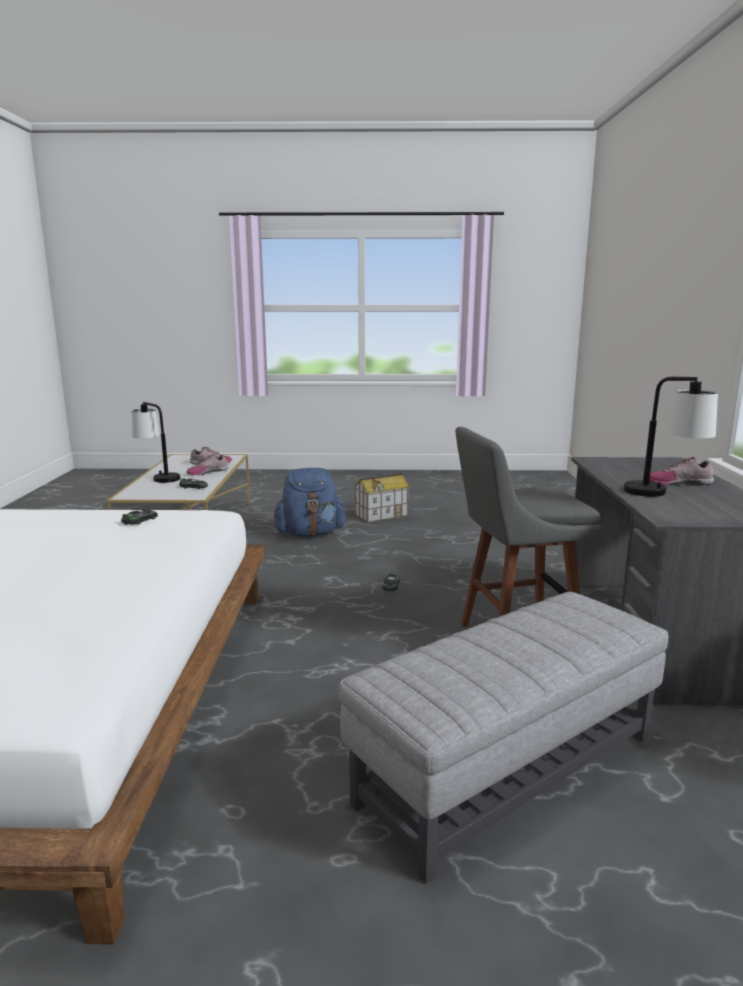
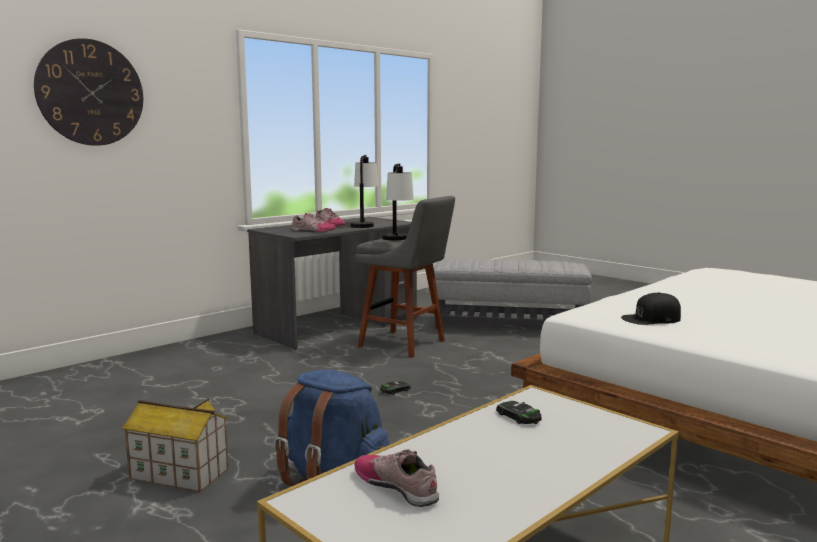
camera: 135 degrees left, 5 degrees down
toy car [121,510,158,525] -> black cap [621,292,681,325]
table lamp [131,402,180,483] -> table lamp moved to [382,163,414,240]
shoe [187,454,228,475] -> shoe moved to [291,213,336,232]
none -> wall clock [34,38,143,146]

